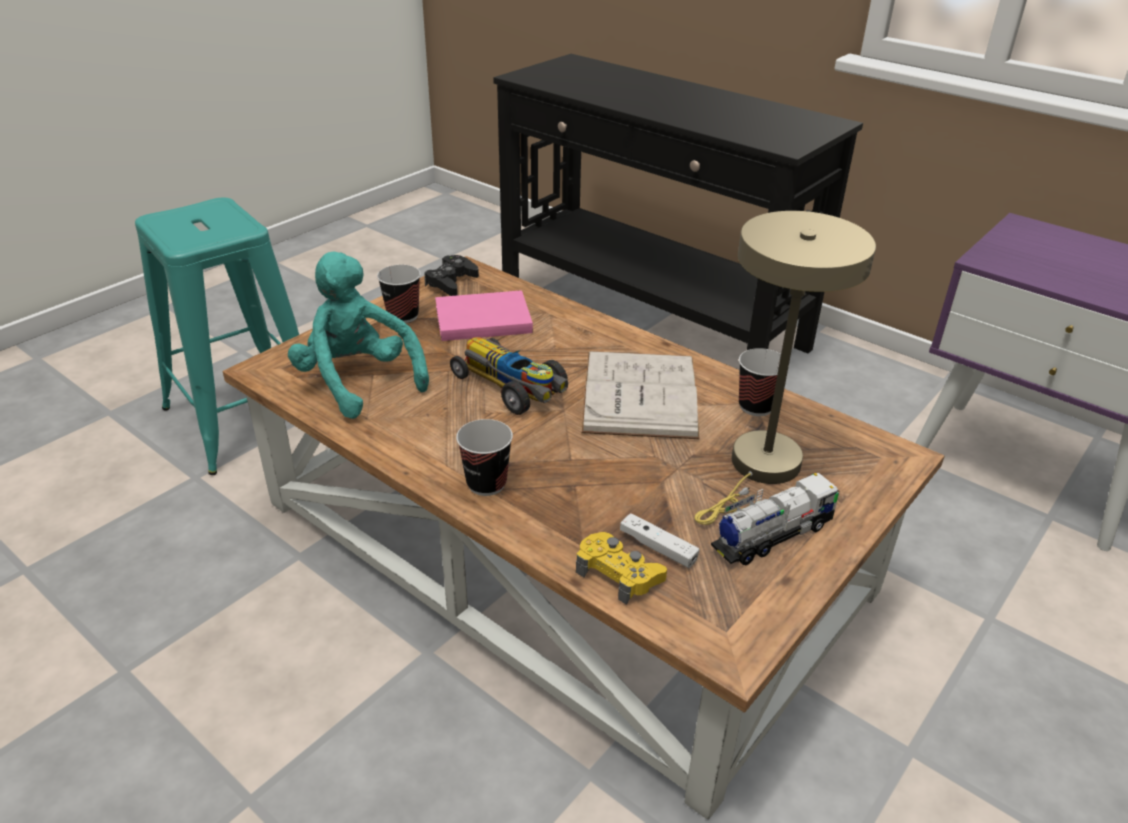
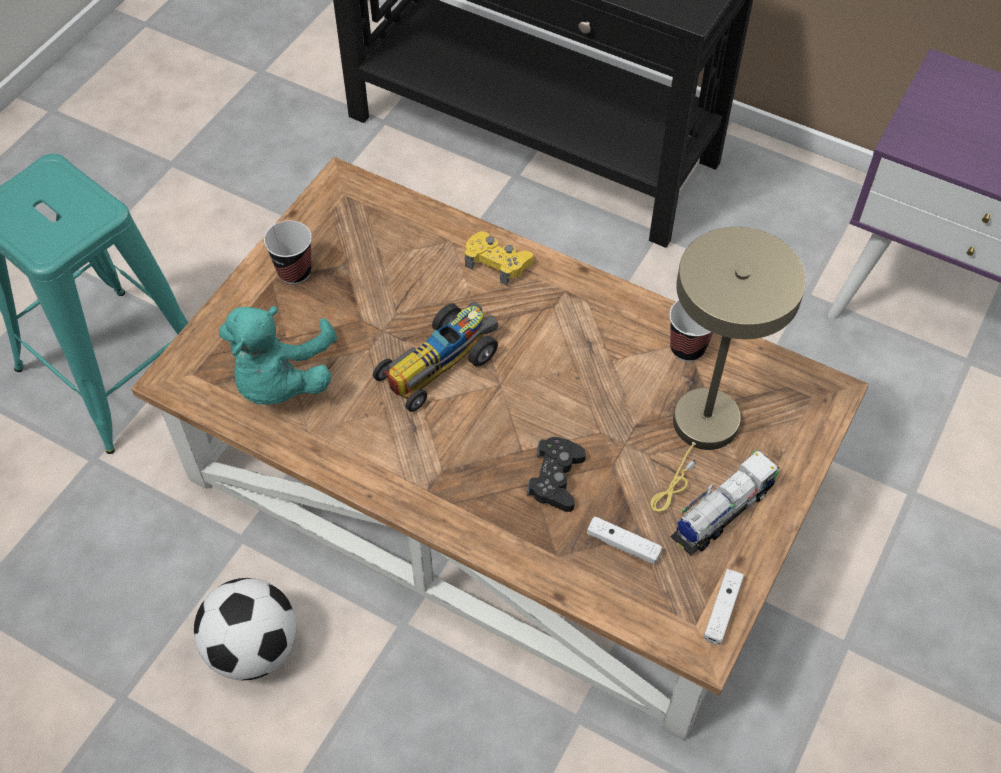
camera: 10 degrees left, 20 degrees up
turquoise plush toy [288,251,429,419] -> turquoise plush toy turned 120 degrees counterclockwise [219,306,337,405]
black game controller [424,255,479,296] -> black game controller moved to [527,437,586,512]
pink book [435,290,533,341] -> none
toy car [450,337,568,415] -> toy car turned 75 degrees counterclockwise [373,302,498,412]
cup [456,419,513,496] -> none
yellow game controller [576,532,667,605] -> yellow game controller moved to [465,231,533,285]
white book [581,351,700,439] -> none
none -> football [194,578,297,680]
none -> white game controller [704,569,744,645]

